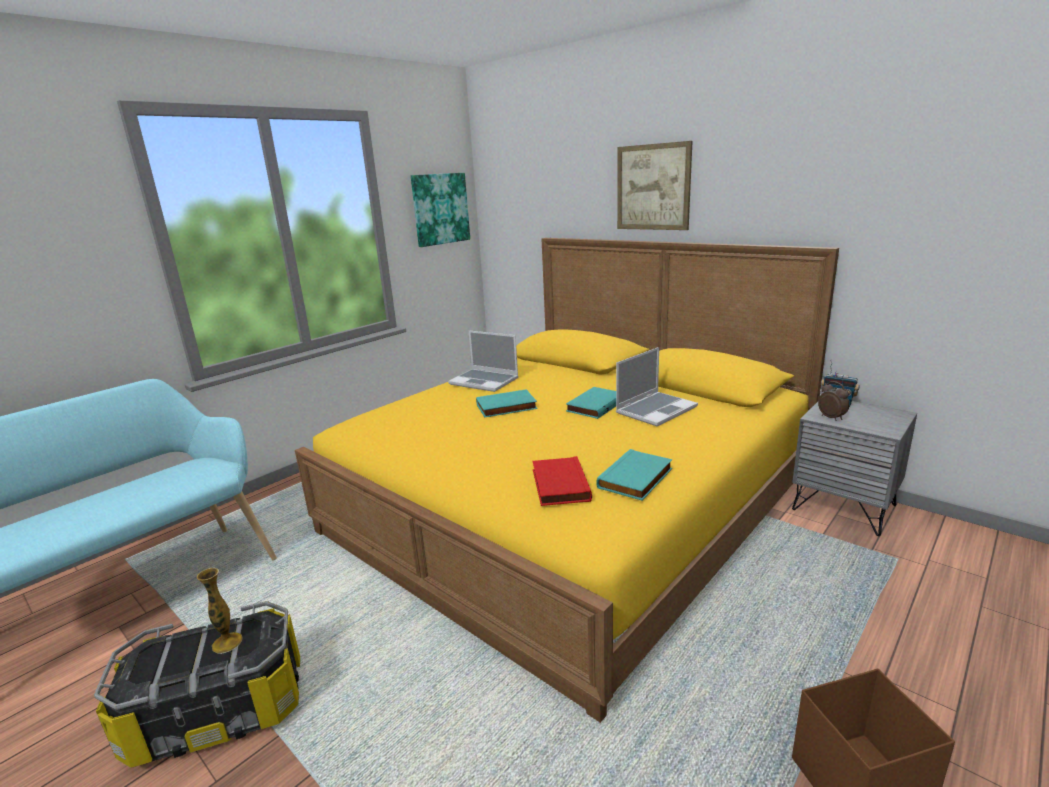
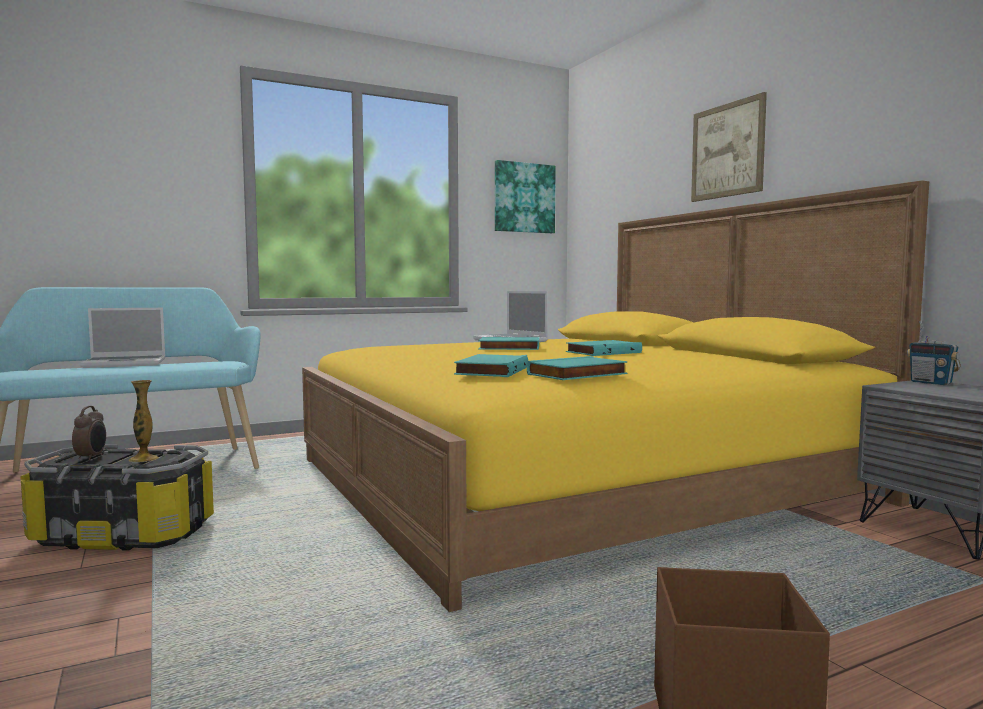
camera: 20 degrees right, 15 degrees down
red book [533,456,592,506] -> turquoise book [454,354,528,377]
laptop [616,347,698,426] -> laptop moved to [80,308,166,368]
alarm clock [818,381,849,421] -> alarm clock moved to [72,406,106,460]

